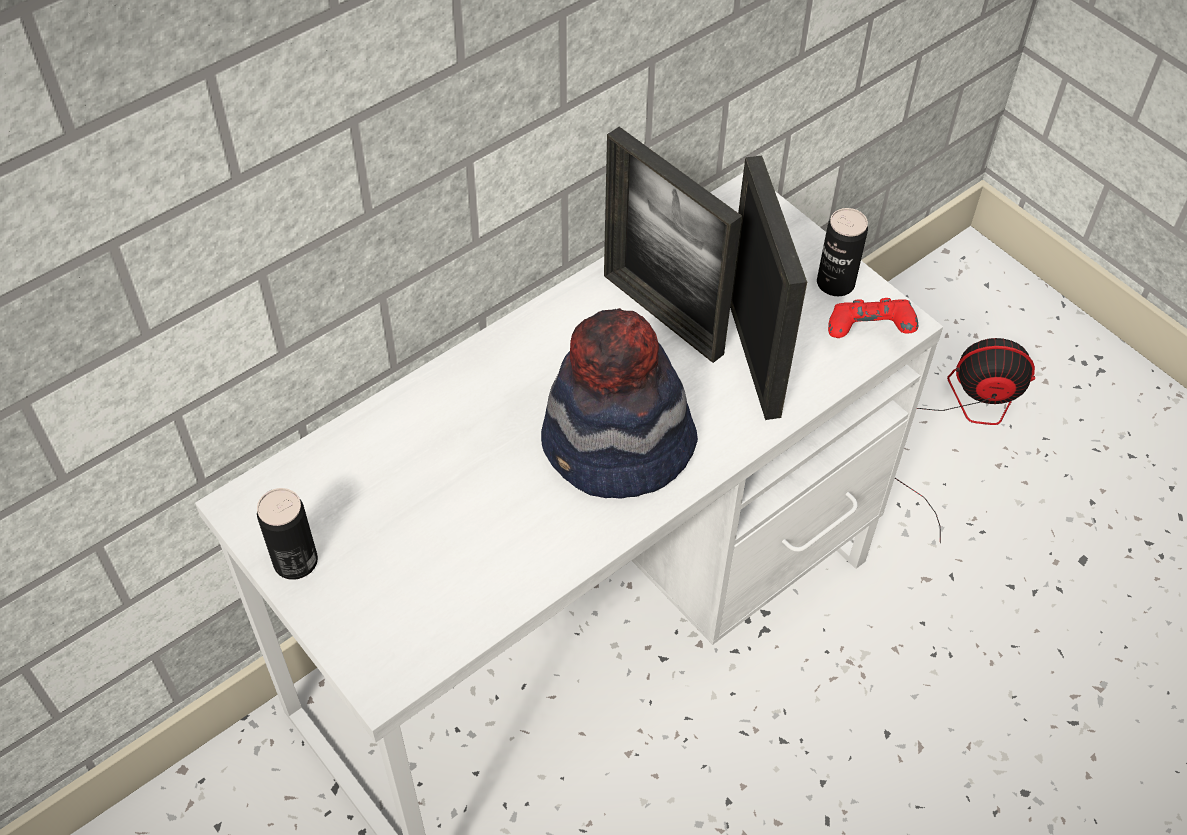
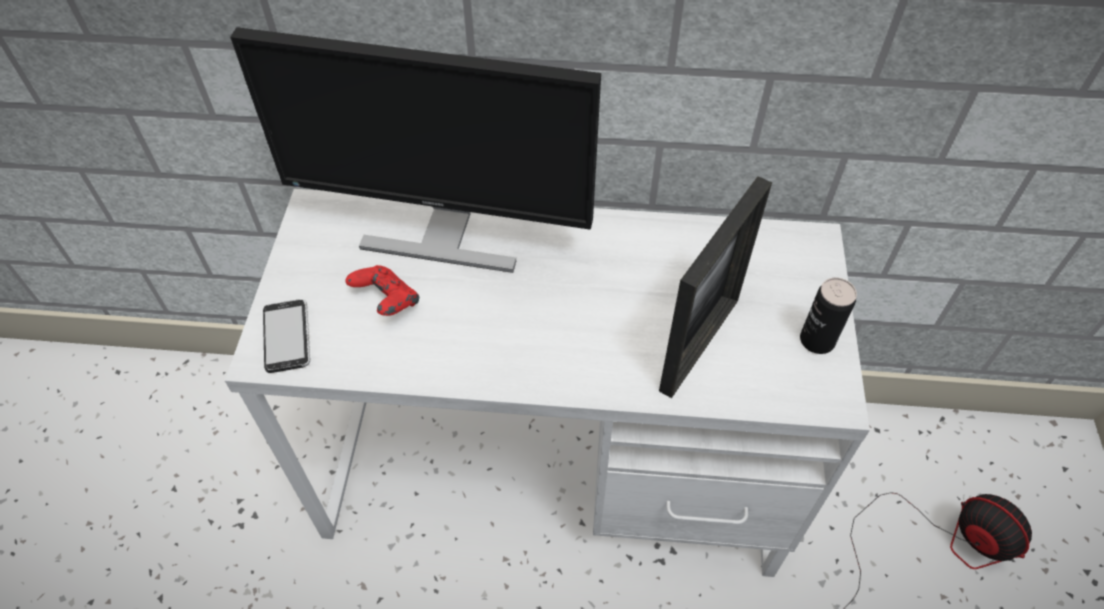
camera: 45 degrees right, 0 degrees up
can [257,488,318,580] -> none
hat [541,308,698,499] -> none
picture frame [604,127,742,363] -> none
red game controller [828,298,918,338] -> red game controller moved to [345,265,419,316]
none -> monitor [230,27,601,273]
none -> phone [263,299,310,373]

